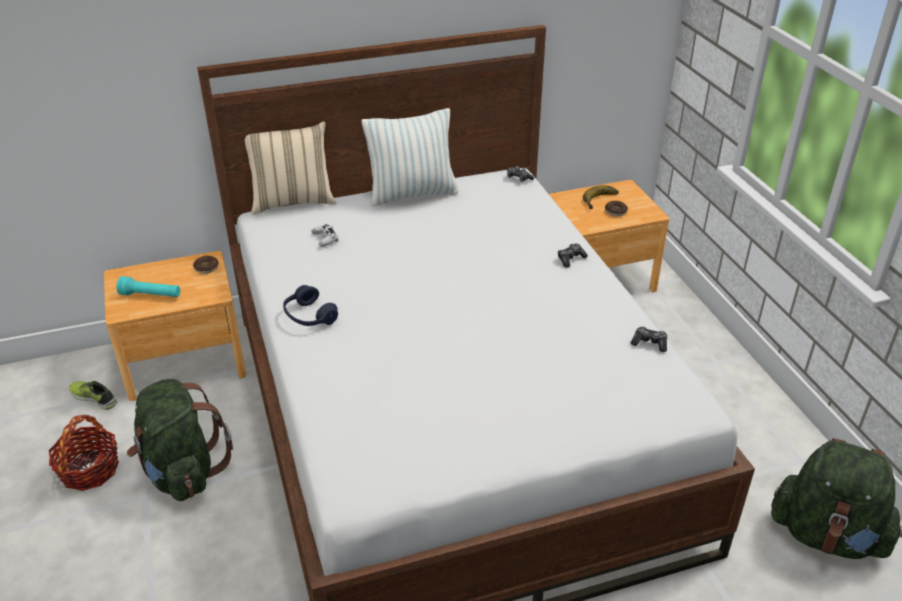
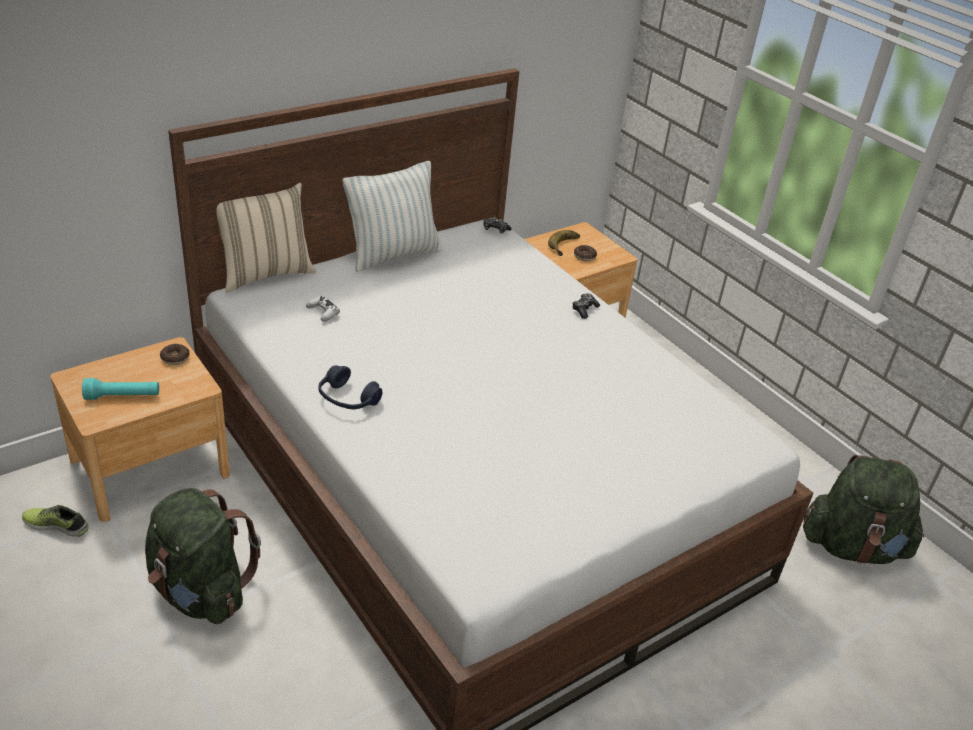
camera: 20 degrees left, 0 degrees up
basket [49,415,119,491] -> none
game controller [631,327,667,352] -> none

